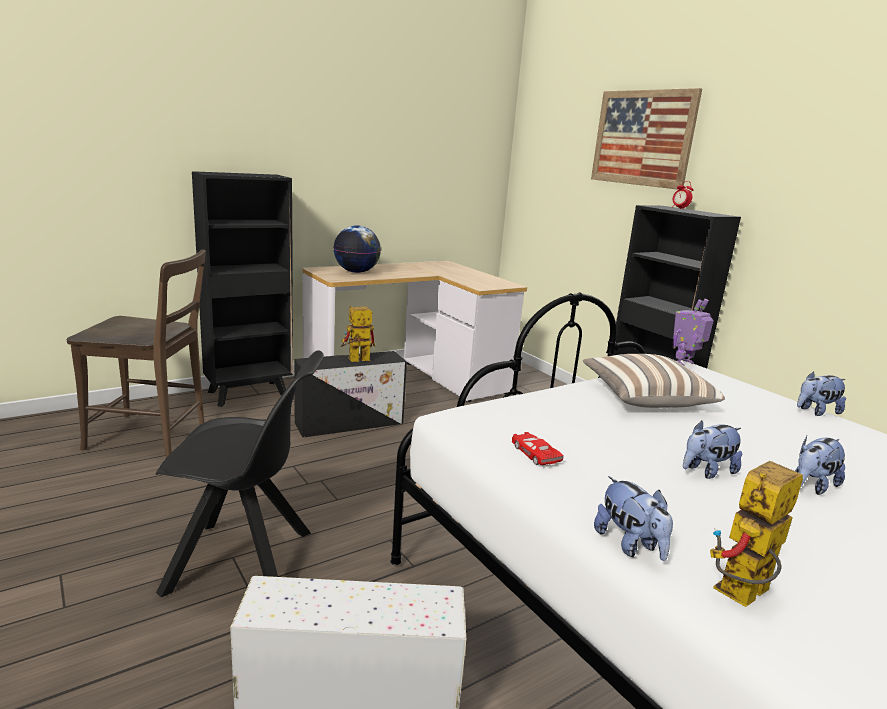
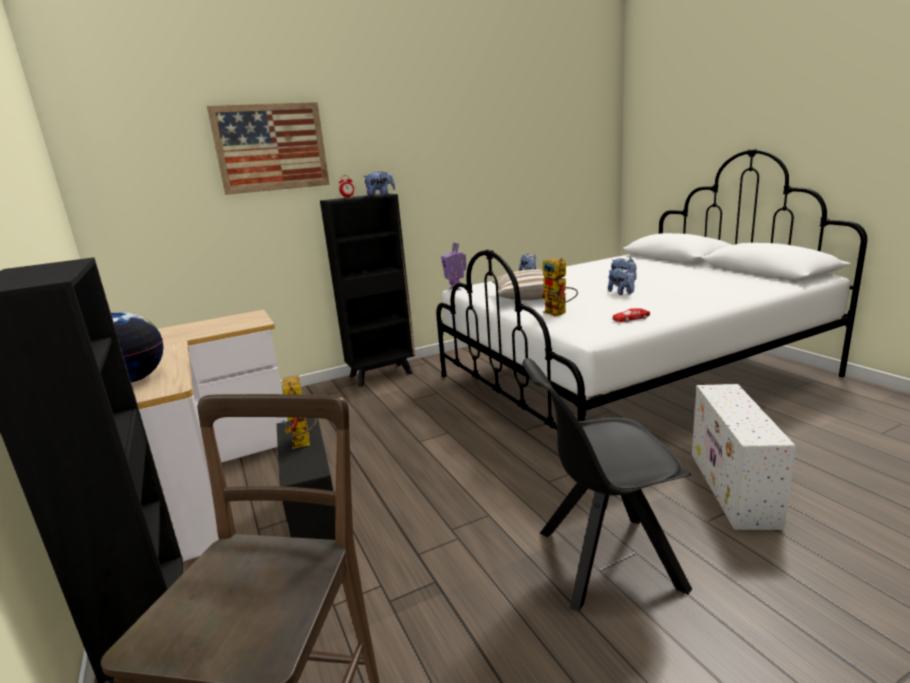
camera: 80 degrees left, 0 degrees up
black chair [155,351,324,597] -> black chair turned 105 degrees counterclockwise [522,358,692,612]
plush toy [594,476,673,561] -> plush toy moved to [363,171,395,195]
toy robot [710,461,803,607] -> toy robot moved to [541,258,578,317]

